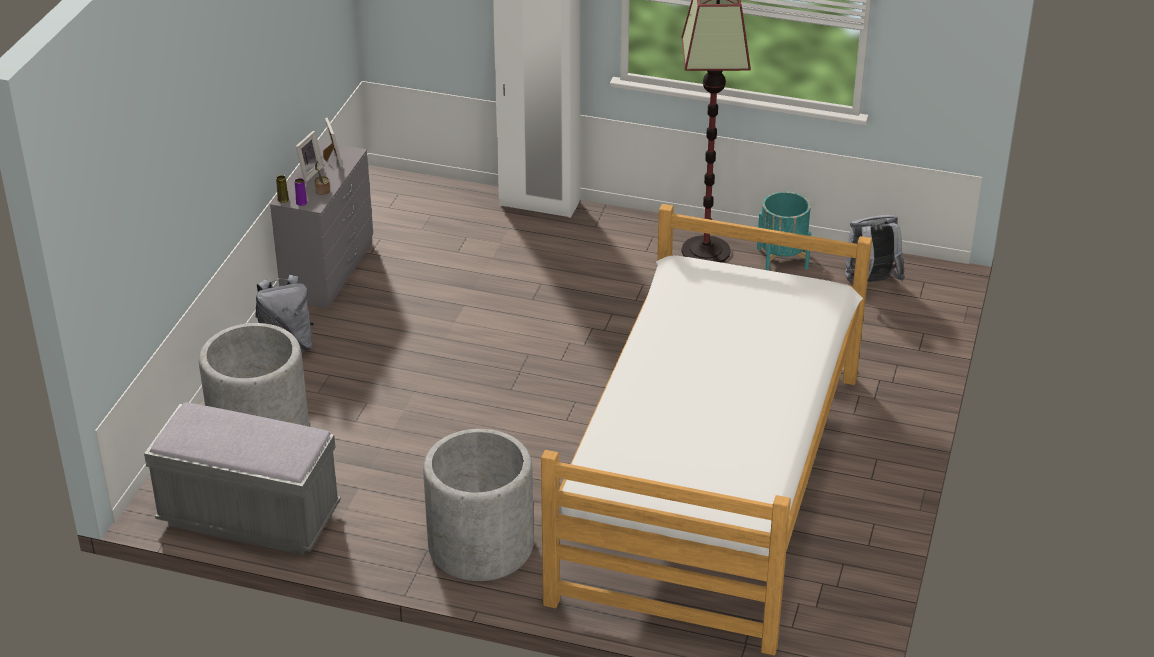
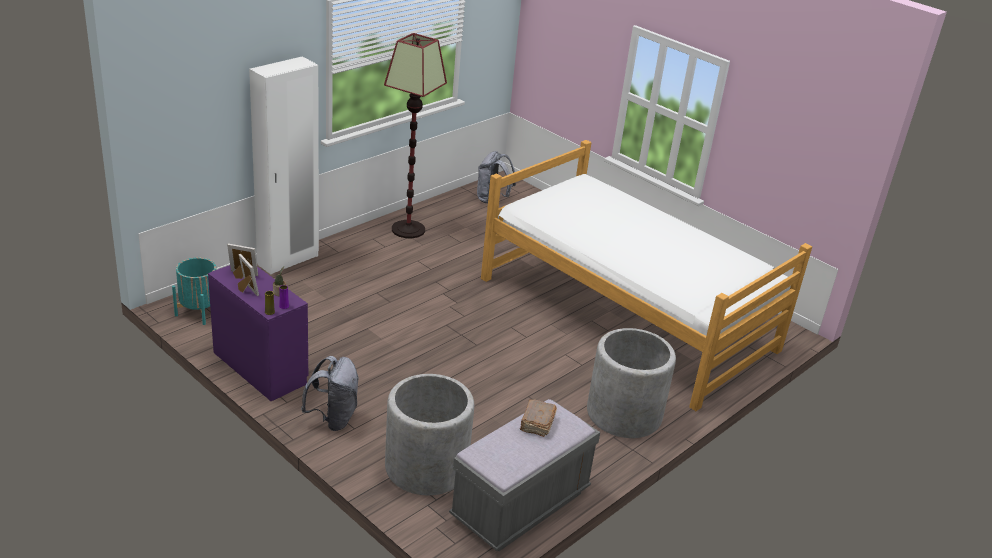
camera: 65 degrees left, 5 degrees down
grey dresser [270,141,373,309] -> purple dresser [208,265,308,401]
turquoise planter [757,191,811,271] -> turquoise planter moved to [172,257,216,325]
none -> brown book [520,399,557,437]

